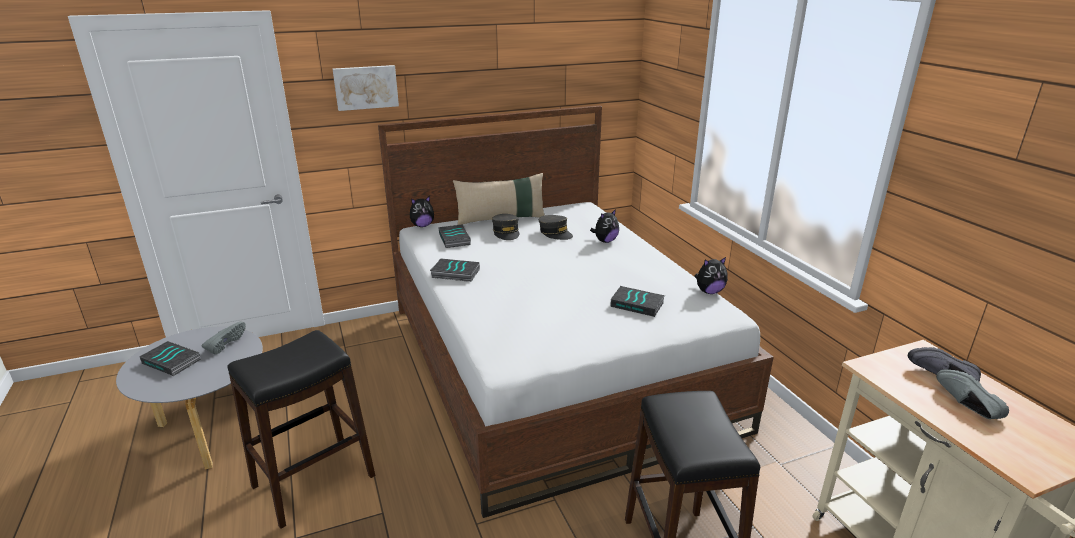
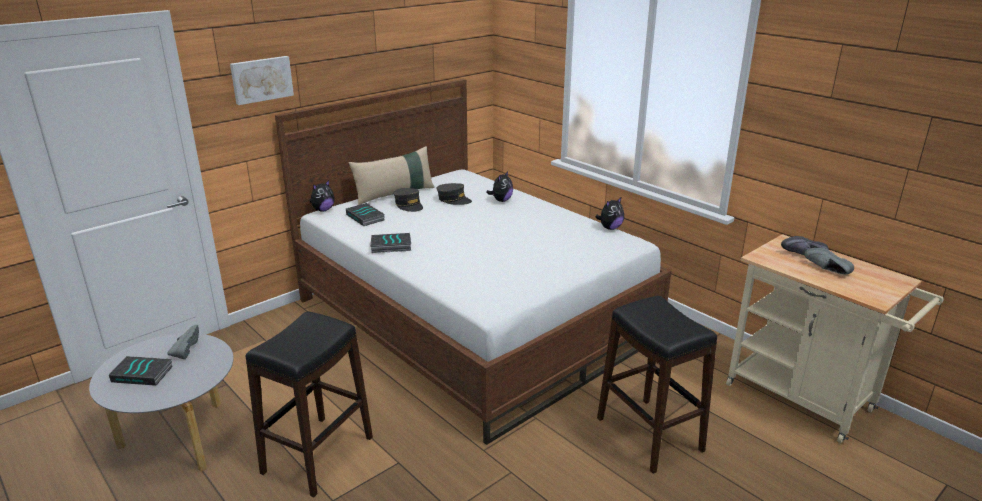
camera: 20 degrees left, 0 degrees up
book [610,286,665,317] -> none

